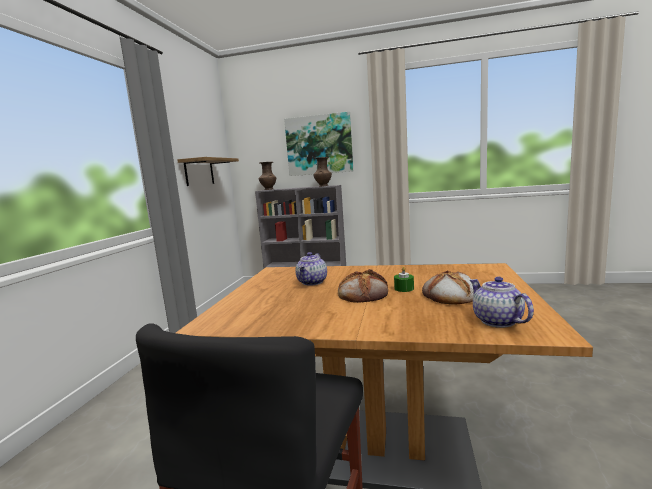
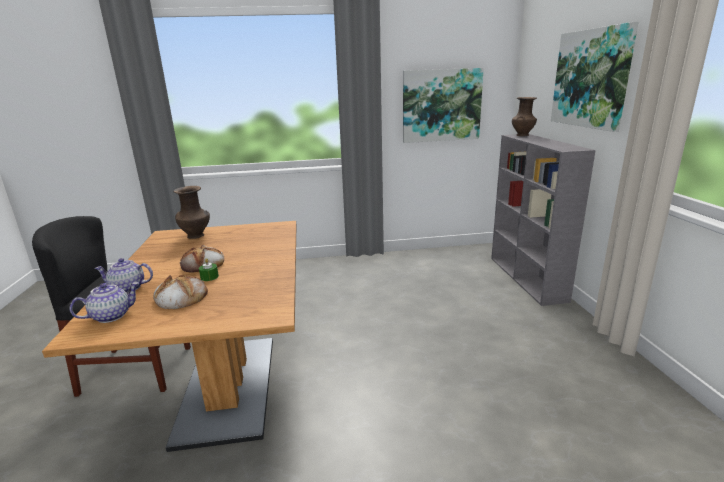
camera: 70 degrees right, 10 degrees up
shelf [177,157,239,186] -> picture [403,68,484,143]
teapot [295,252,327,285] -> teapot moved to [95,258,153,292]
brown vase [314,157,332,187] -> brown vase moved to [174,186,210,239]

